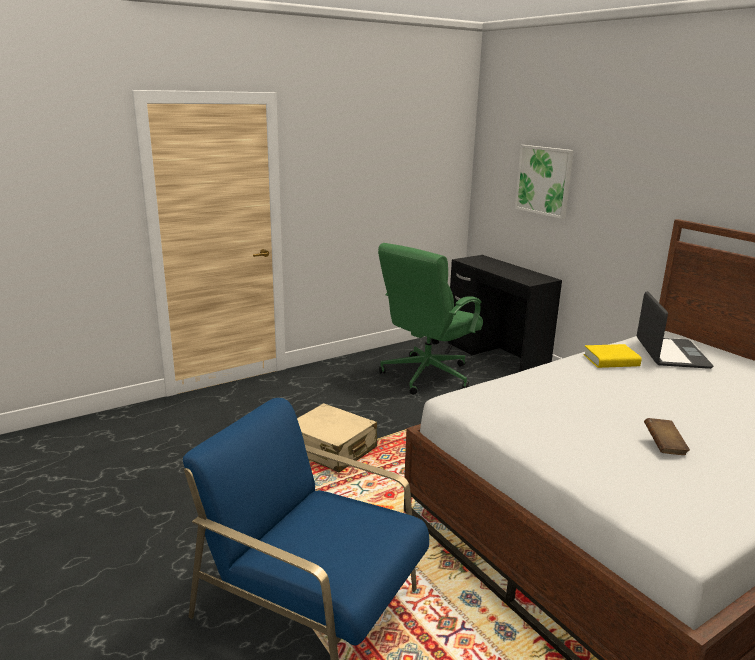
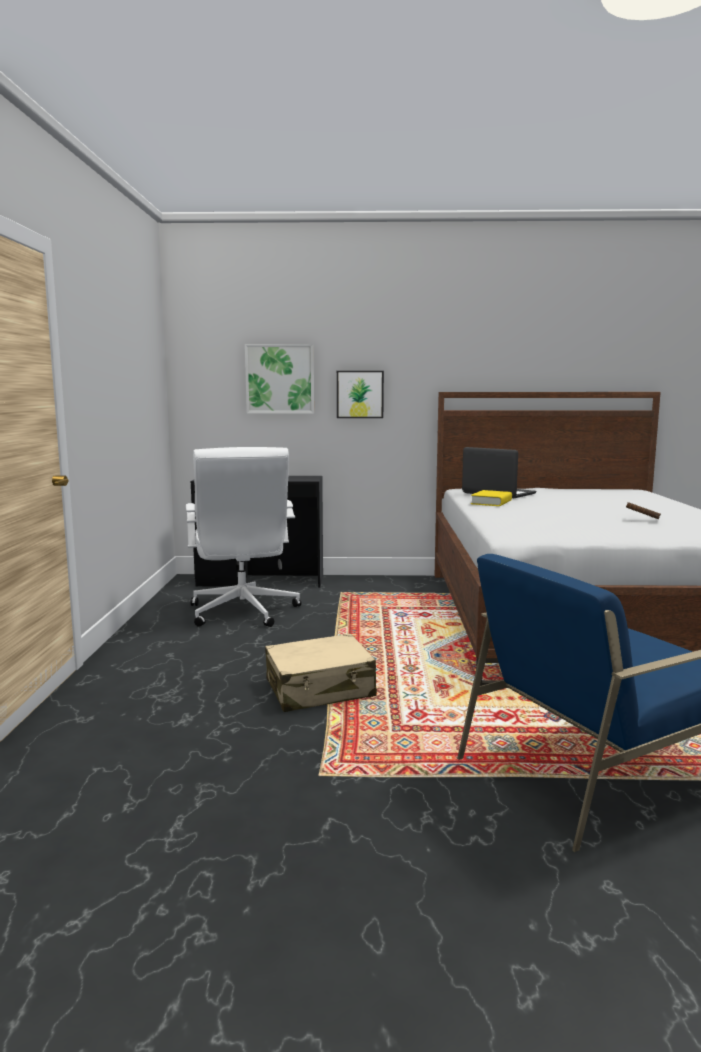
camera: 55 degrees left, 10 degrees down
green office chair [378,243,483,395] -> white office chair [186,447,301,627]
none -> picture [337,371,384,418]

